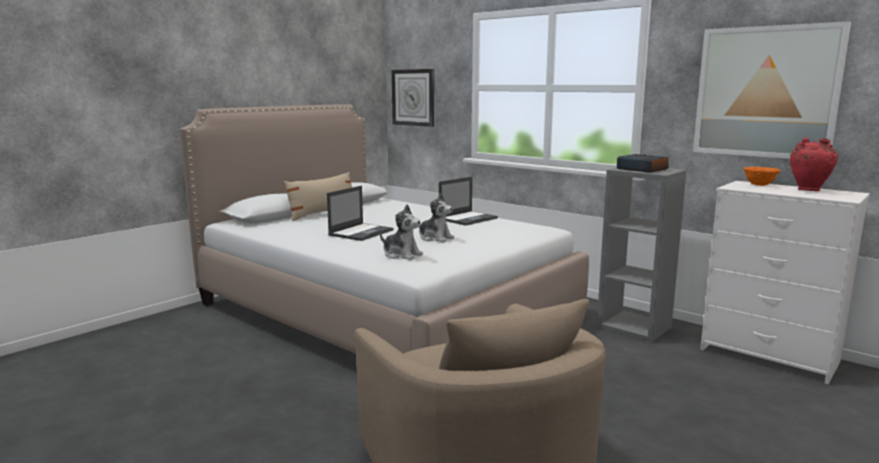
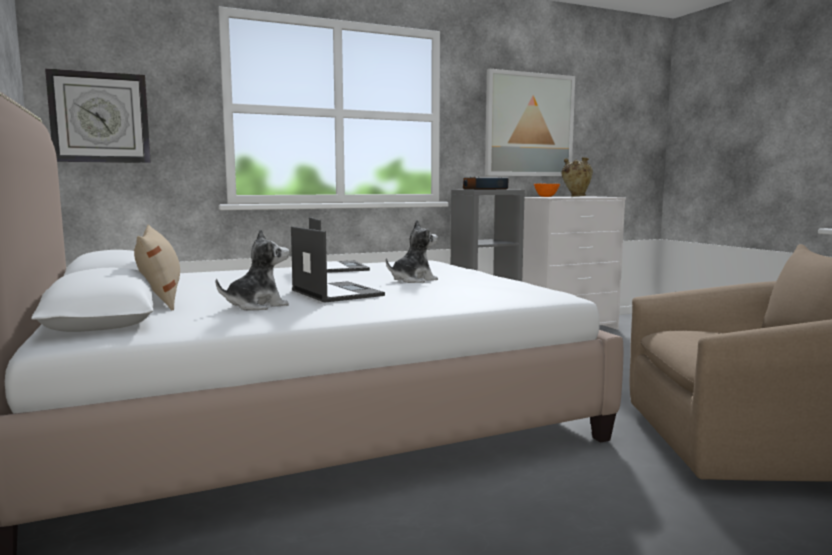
camera: 65 degrees left, 5 degrees down
plush toy [380,204,423,260] -> plush toy moved to [216,229,289,311]
red vase [790,137,838,191] -> beige vase [562,157,593,197]

